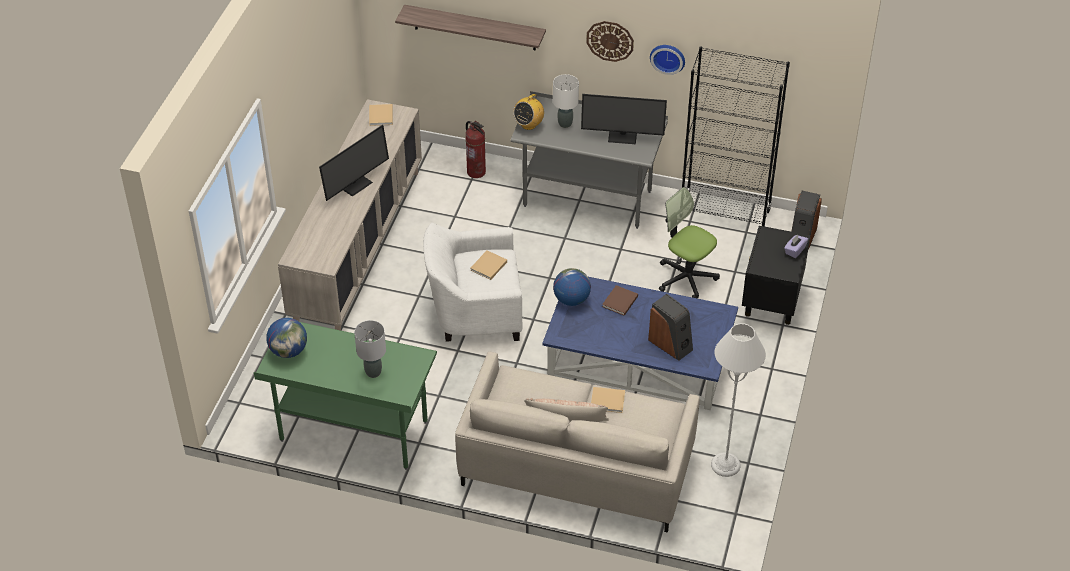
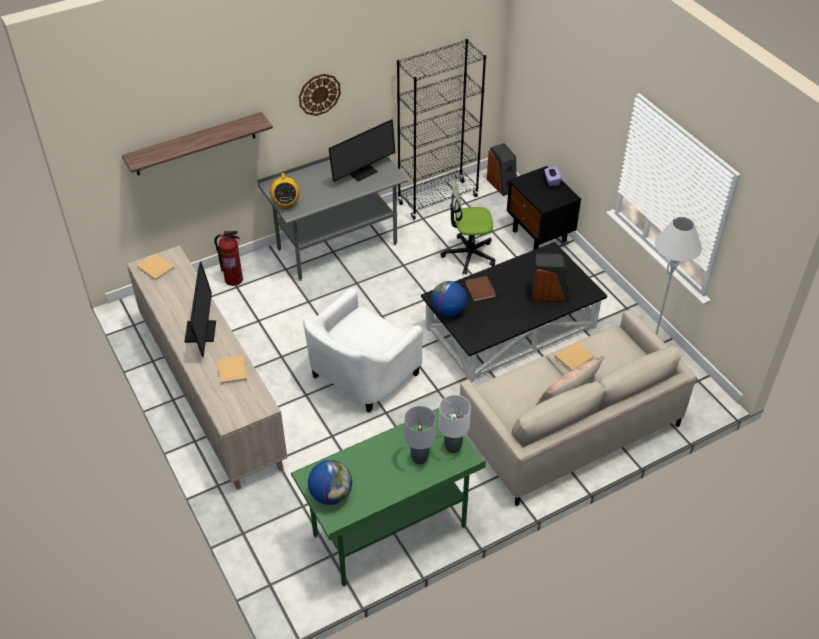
camera: 45 degrees left, 0 degrees up
beige book [470,250,507,280] -> beige book moved to [217,355,247,385]
blue coffee table [542,277,738,410] -> black coffee table [421,242,607,382]
white table lamp [553,74,579,128] -> white table lamp moved to [438,395,471,453]
wall clock [650,45,685,75] -> none

